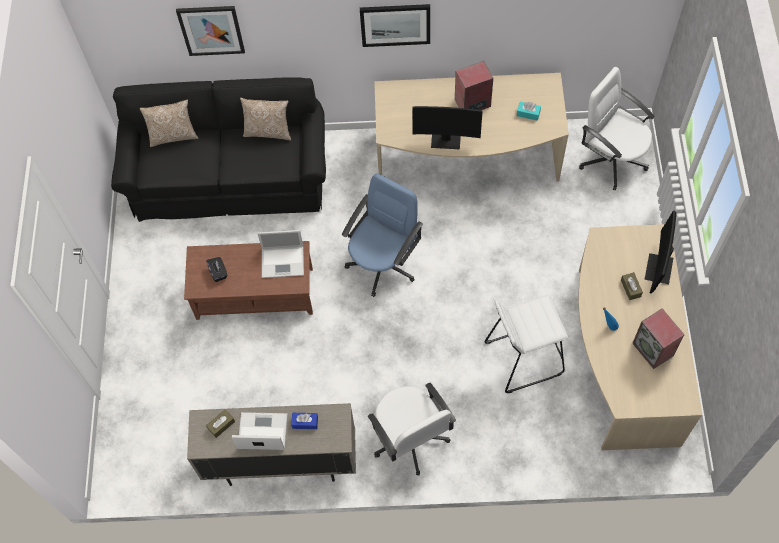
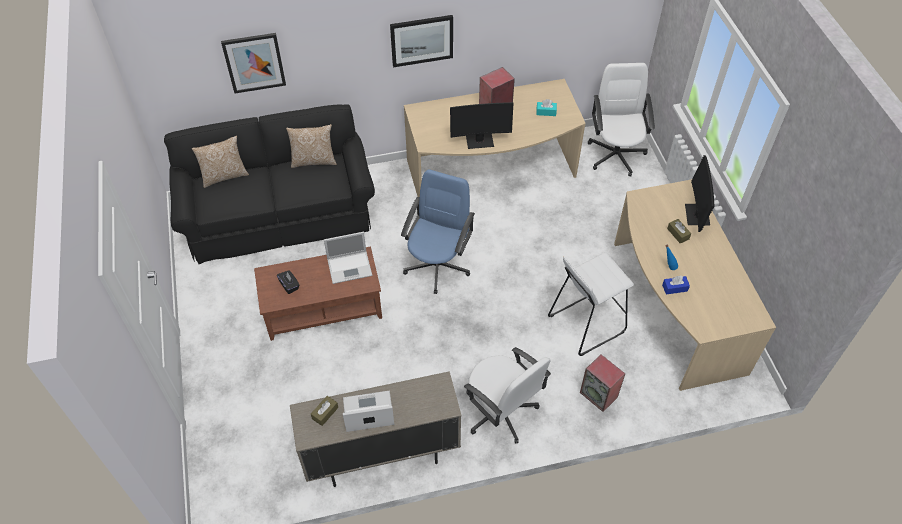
camera: 15 degrees left, 10 degrees down
blue tissue box [291,413,318,429] -> blue tissue box moved to [662,276,690,295]
white office chair [579,67,655,190] -> white office chair turned 60 degrees clockwise [588,63,655,177]
speaker [632,309,685,369] -> speaker moved to [580,355,625,412]

